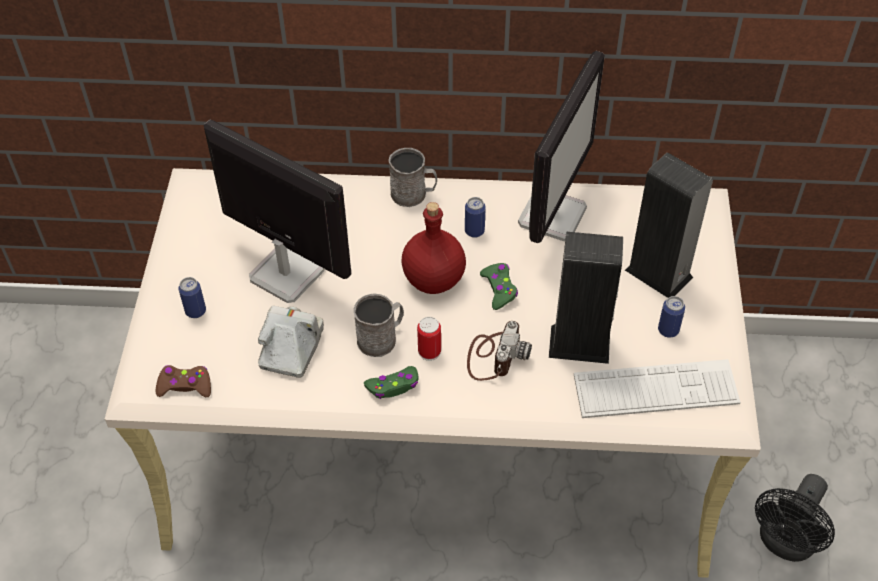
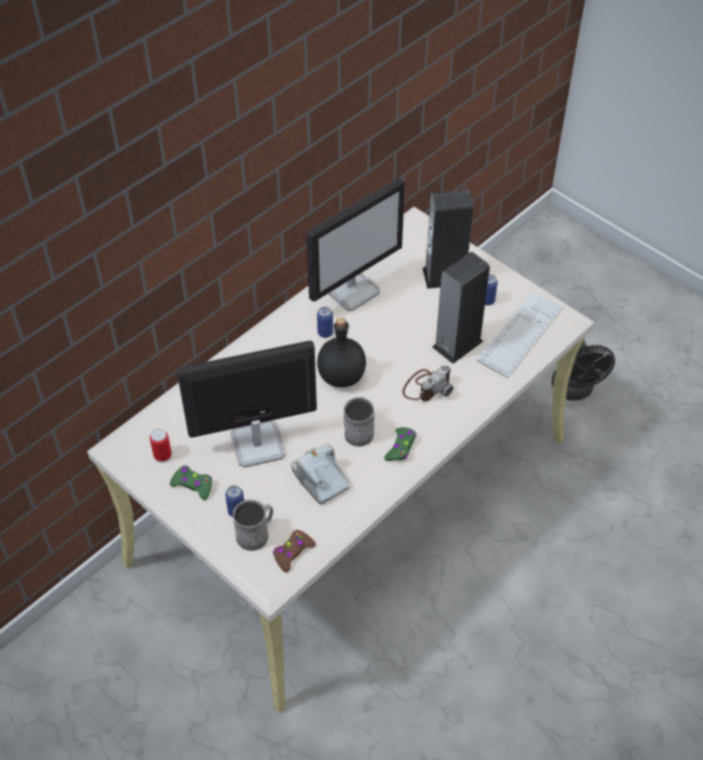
camera: 50 degrees left, 0 degrees up
grey mug [389,148,437,207] -> grey mug moved to [233,500,273,551]
red bottle [401,202,466,294] -> black bottle [317,317,366,387]
can [417,317,441,361] -> can moved to [150,429,172,463]
camera [467,321,532,381] -> camera turned 75 degrees clockwise [402,365,453,401]
green game controller [480,263,518,310] -> green game controller moved to [170,465,212,500]
monitor [518,51,605,243] -> monitor turned 75 degrees clockwise [306,177,405,311]

